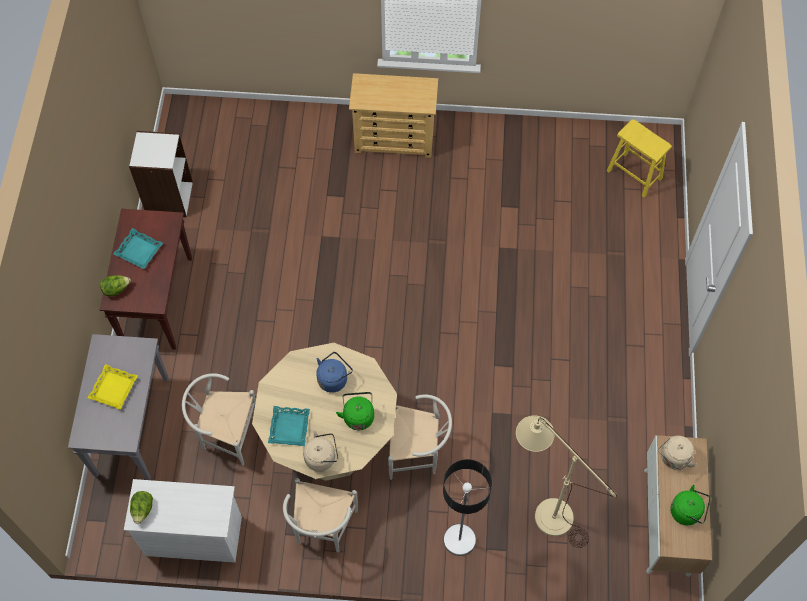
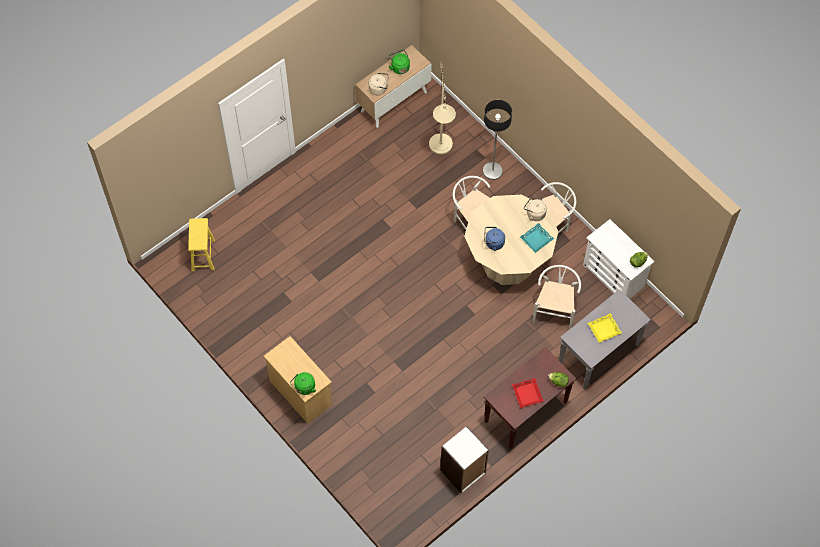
camera: 135 degrees left, 0 degrees up
turquoise tray [113,228,163,269] -> red tray [512,378,544,408]
white chair [182,373,256,466] -> white chair turned 135 degrees counterclockwise [533,265,581,329]
green kettle [336,392,374,430] -> green kettle moved to [290,372,316,395]

